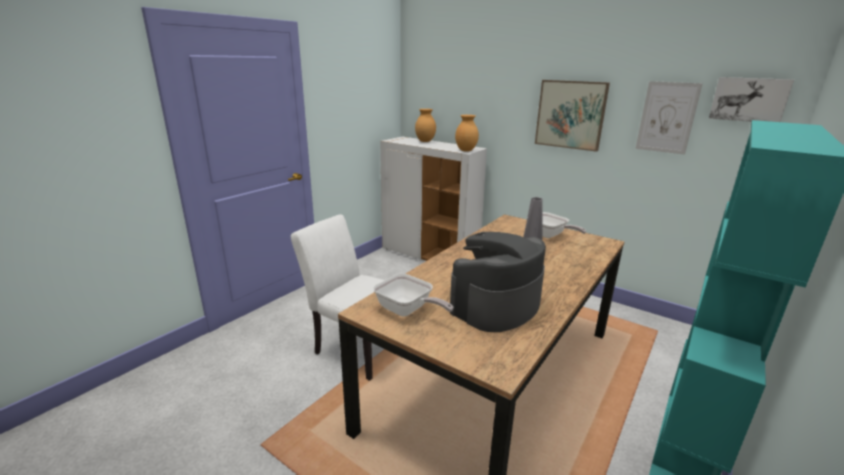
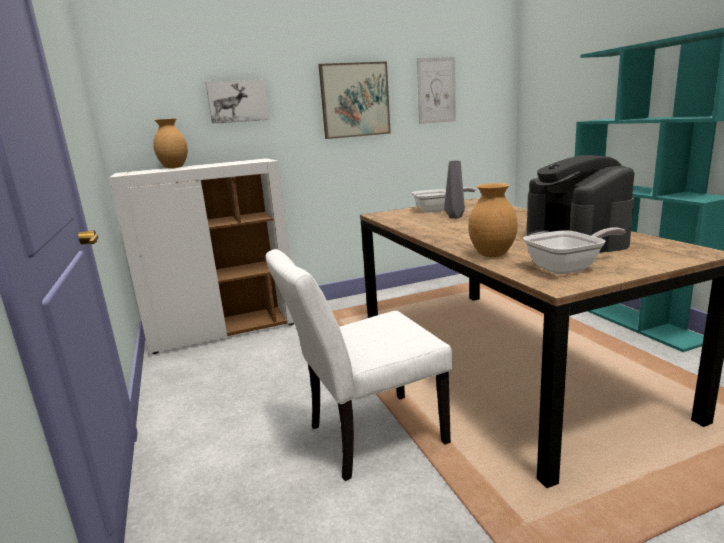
camera: 55 degrees left, 5 degrees down
brown vase [455,115,479,152] -> brown vase moved to [468,183,518,257]
picture [709,77,794,122] -> picture moved to [206,80,269,124]

